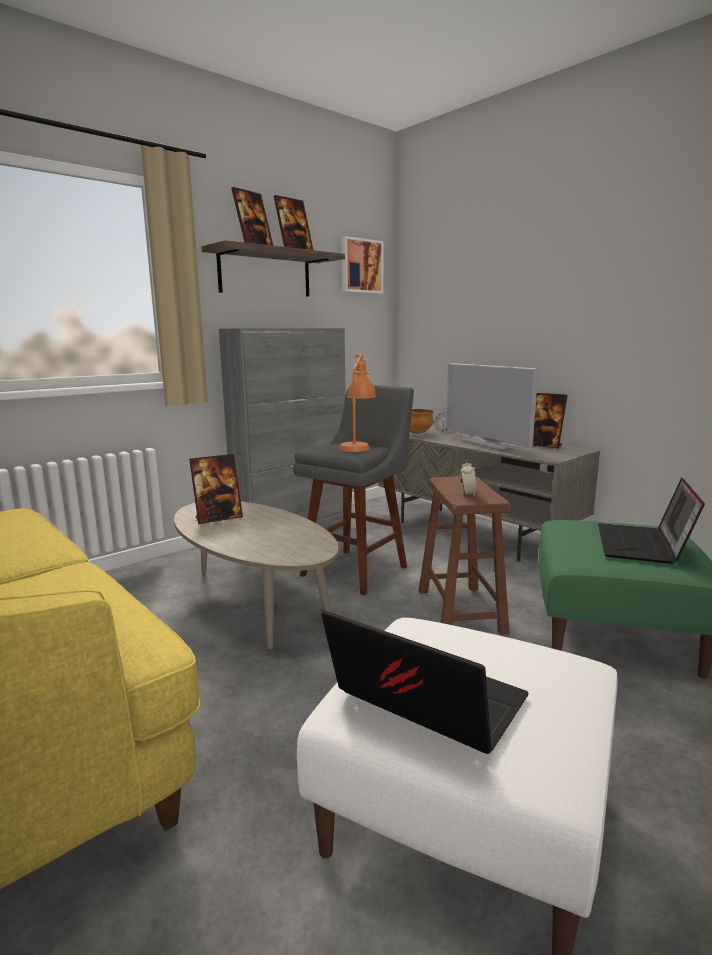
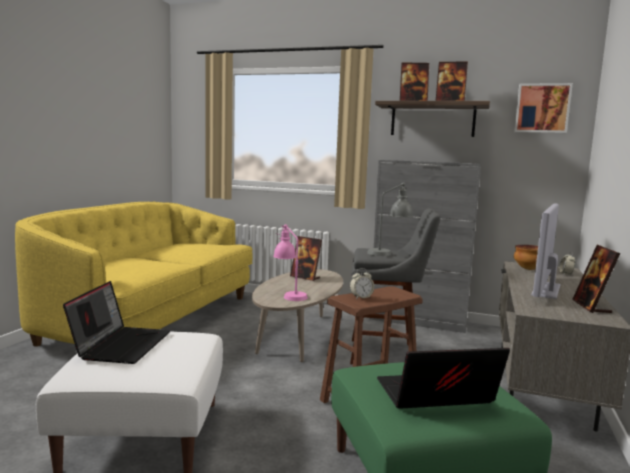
camera: 60 degrees right, 5 degrees down
orange table lamp [339,354,376,452] -> grey table lamp [367,182,413,256]
none -> pink table lamp [273,224,308,301]

